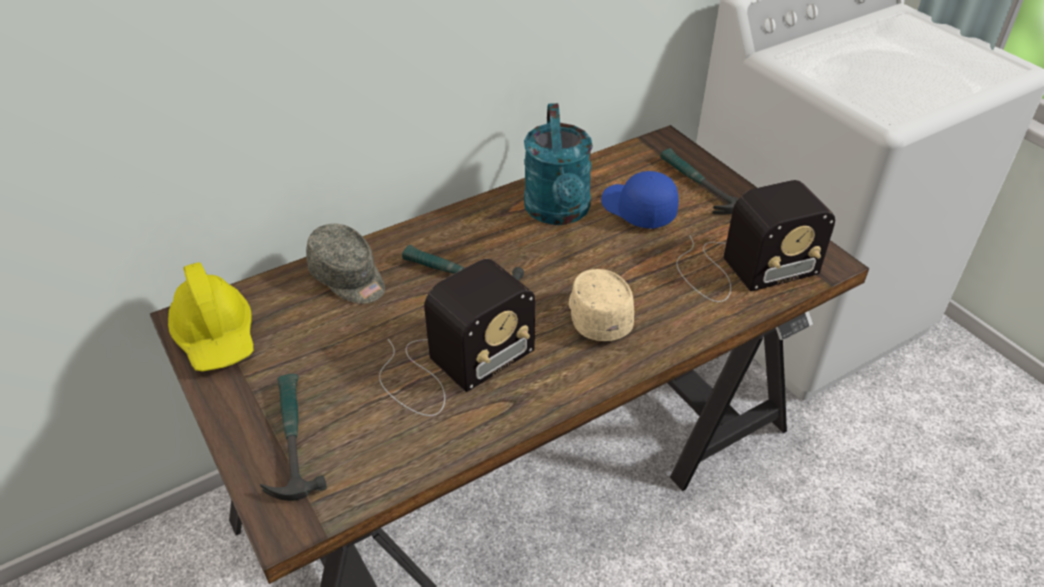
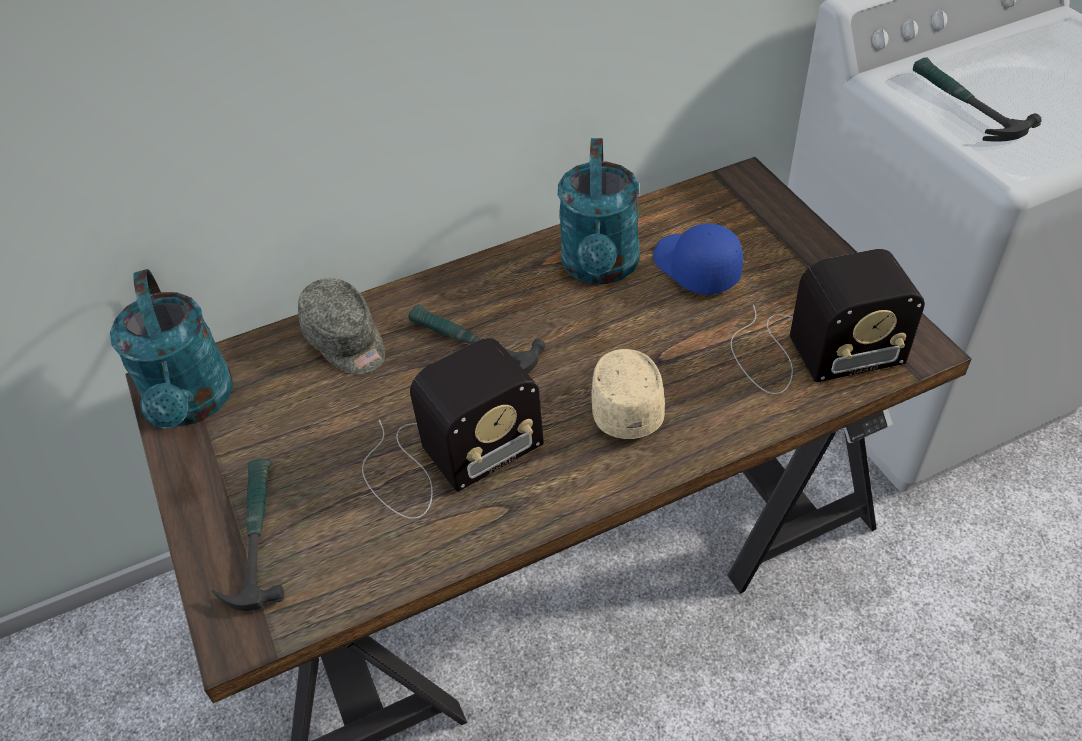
camera: 10 degrees right, 5 degrees up
yellow hard hat [168,262,253,371] -> turquoise watering can [110,269,233,428]
hammer [661,148,739,215] -> hammer moved to [913,57,1042,142]

